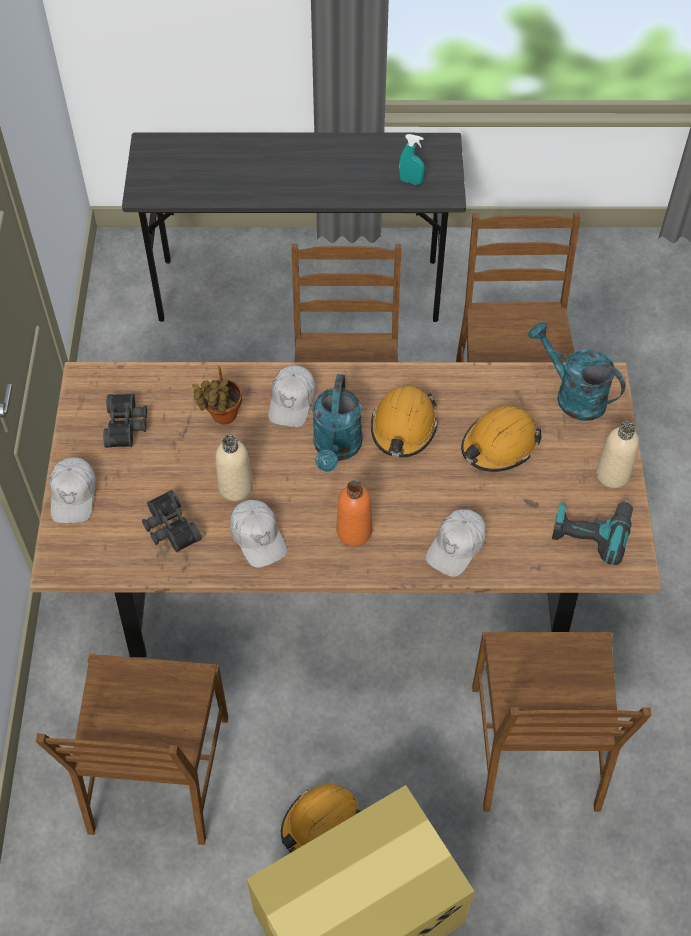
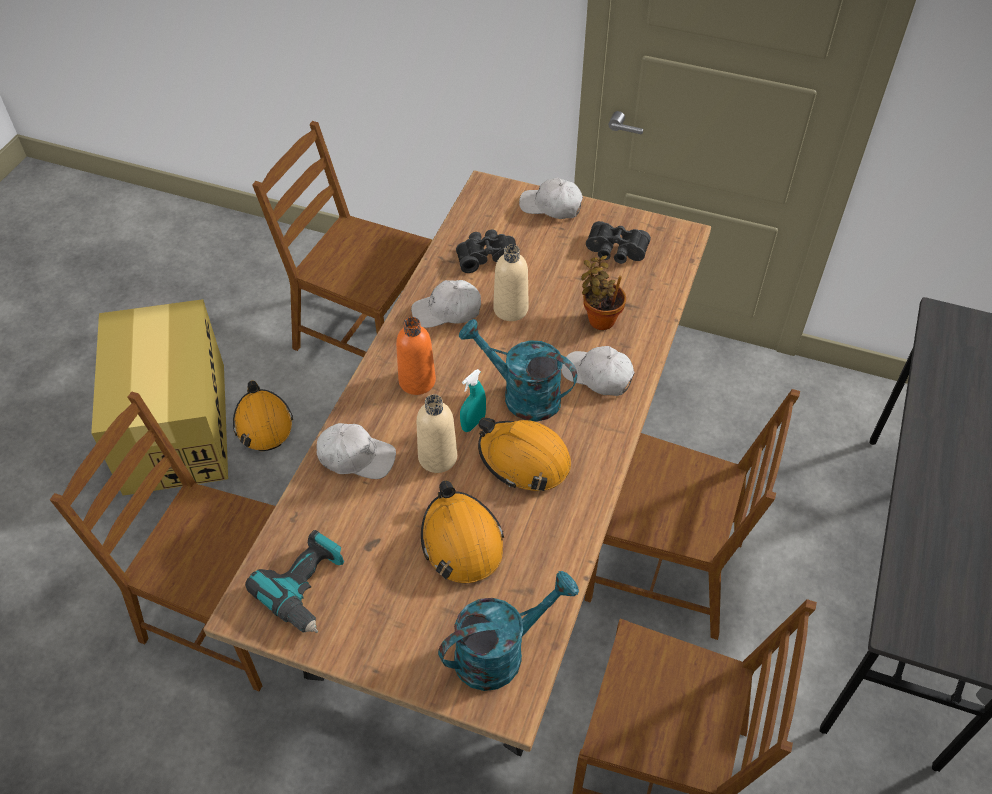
camera: 110 degrees right, 5 degrees down
turquoise spray bottle [399,134,425,185] -> turquoise spray bottle moved to [460,369,486,432]
white cap [426,509,486,577] -> white cap turned 135 degrees clockwise [317,423,396,479]
beige bottle [596,422,639,488] -> beige bottle moved to [417,394,457,473]

